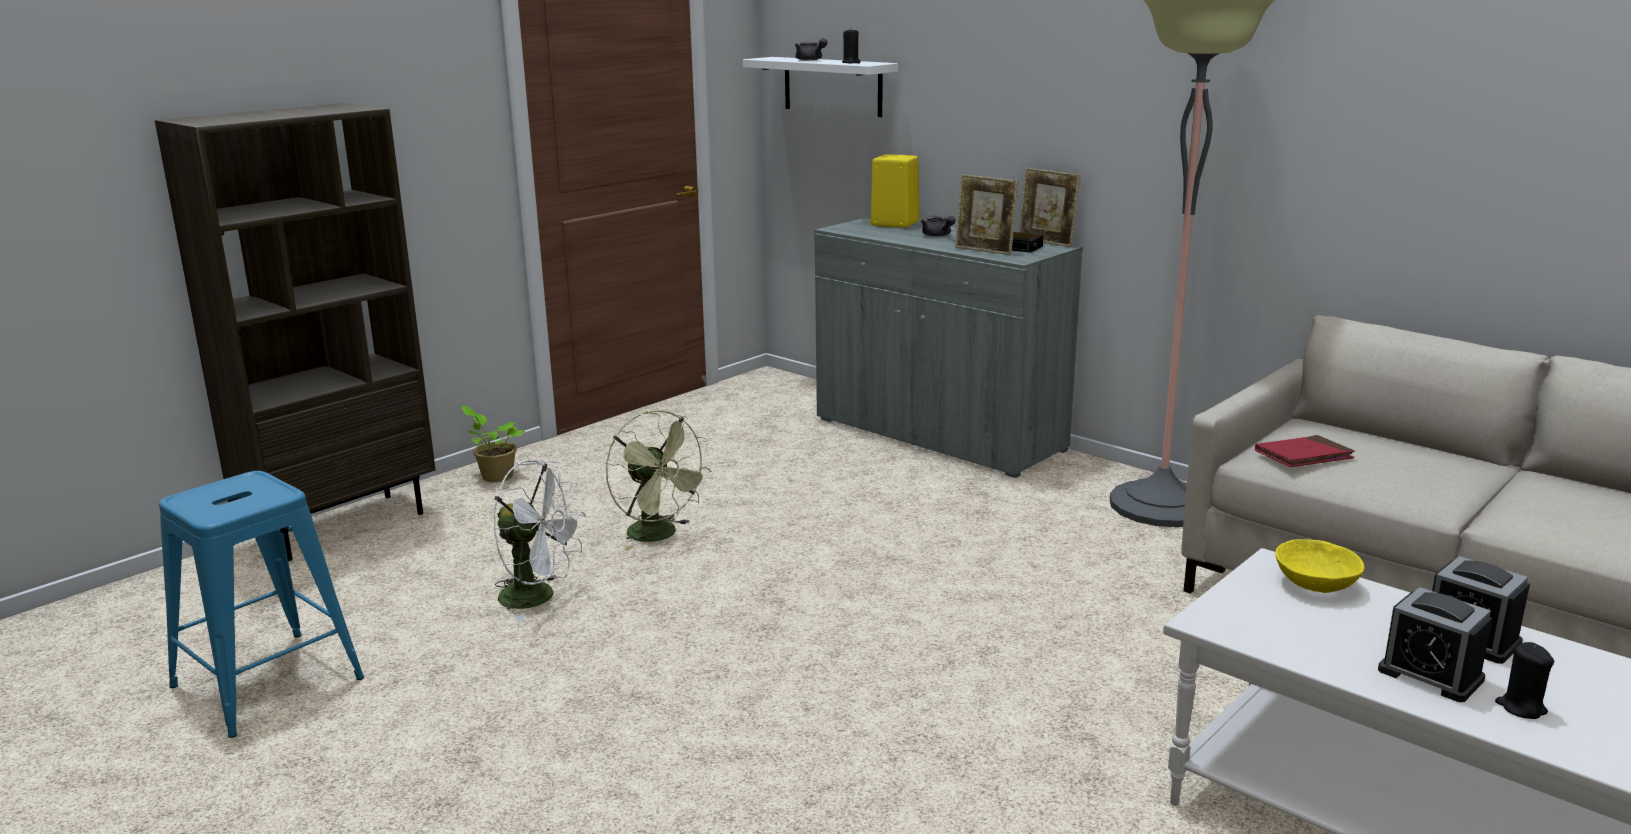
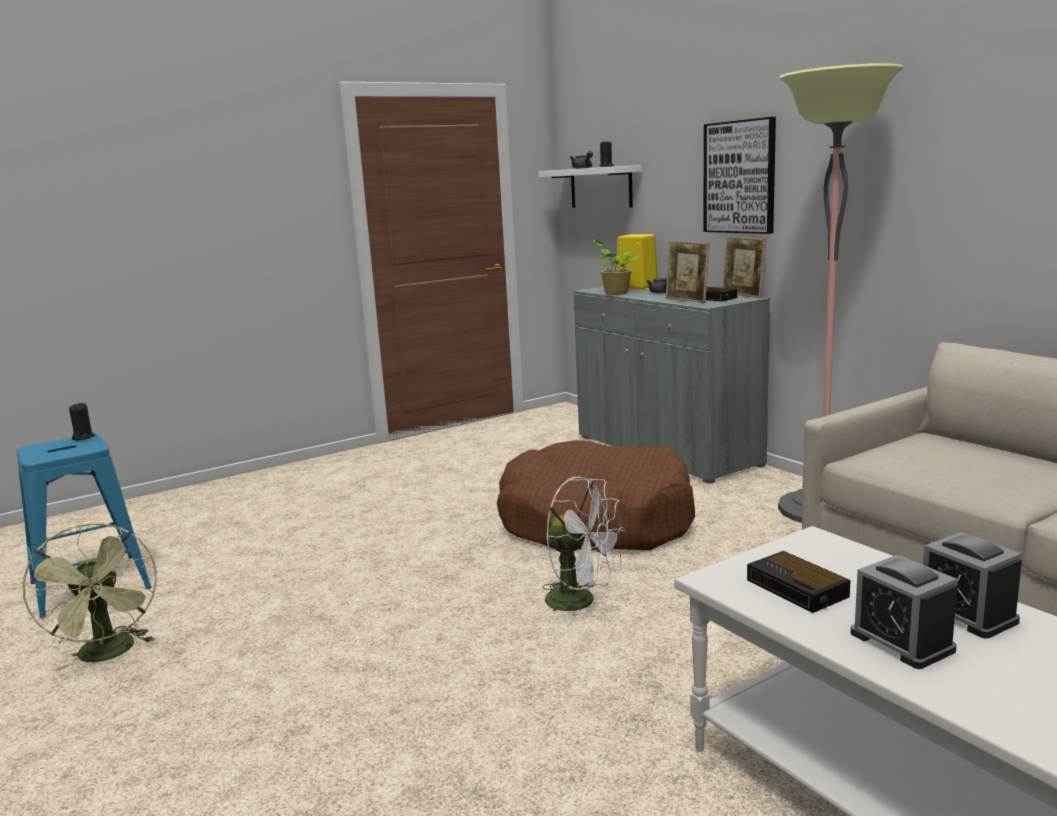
camera: 15 degrees right, 5 degrees down
brown bookcase [155,103,436,561] -> none
potted plant [461,405,525,482] -> potted plant moved to [592,239,638,295]
white fan [493,459,586,621] -> white fan moved to [542,476,625,623]
green fan [605,410,712,551] -> green fan moved to [22,523,157,672]
red book [1255,435,1355,467] -> none
yellow bowl [1275,539,1364,593] -> none
black candle [1495,642,1554,719] -> black candle moved to [69,403,95,440]
none -> brown dog bed [497,440,695,550]
none -> picture [704,117,776,234]
none -> alarm clock [747,551,851,613]

